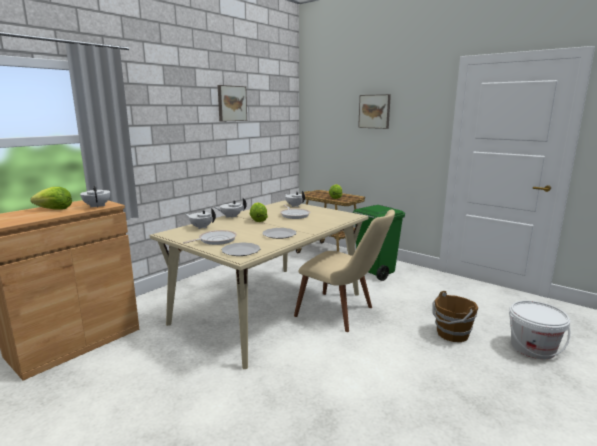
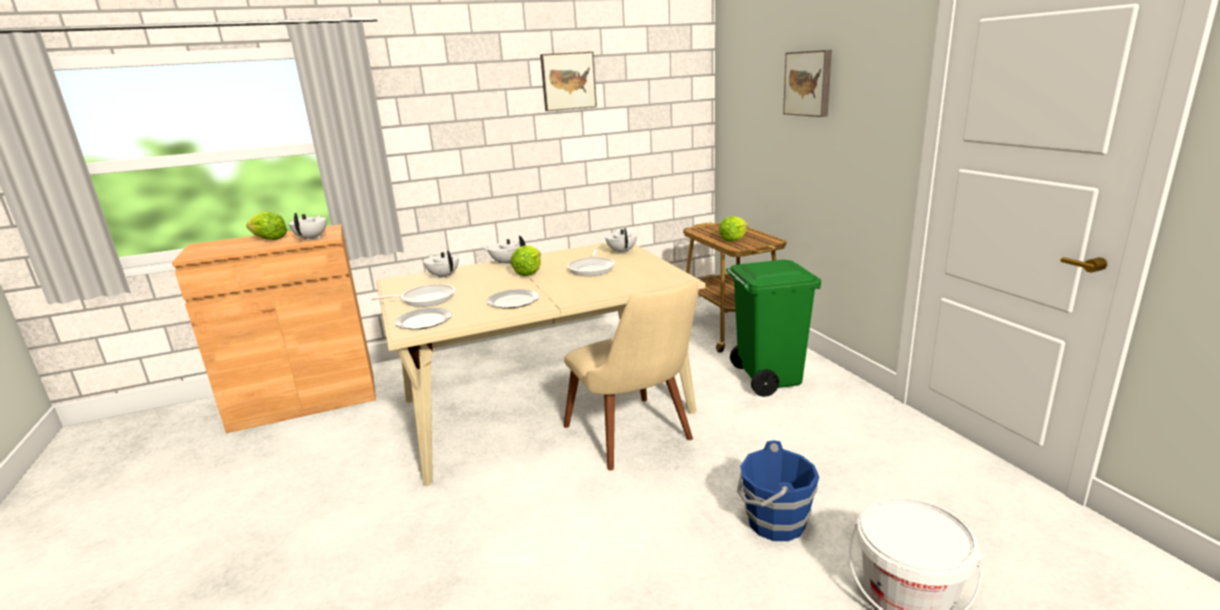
camera: 30 degrees right, 5 degrees up
brown bucket [432,291,479,342] -> blue bucket [737,440,819,541]

